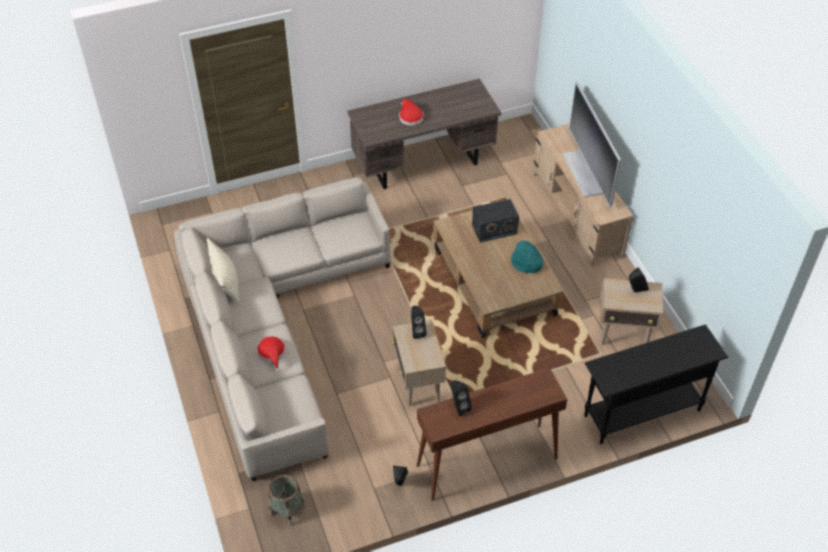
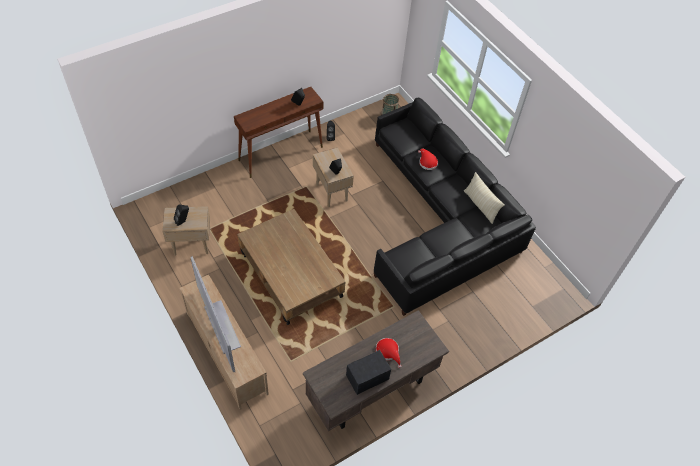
camera: 165 degrees right, 5 degrees up
beige sofa [174,178,391,481] -> black sofa [374,98,536,316]
radio [472,199,519,242] -> radio moved to [346,350,391,395]
turquoise hat [511,240,543,273] -> none
black console table [584,324,728,444] -> none

